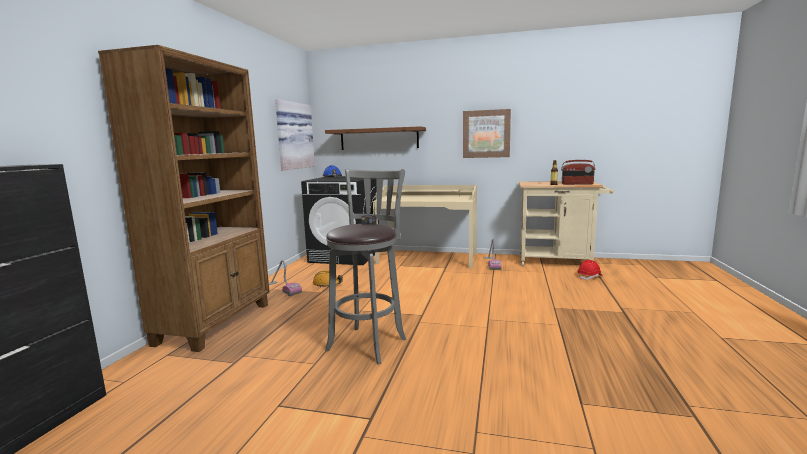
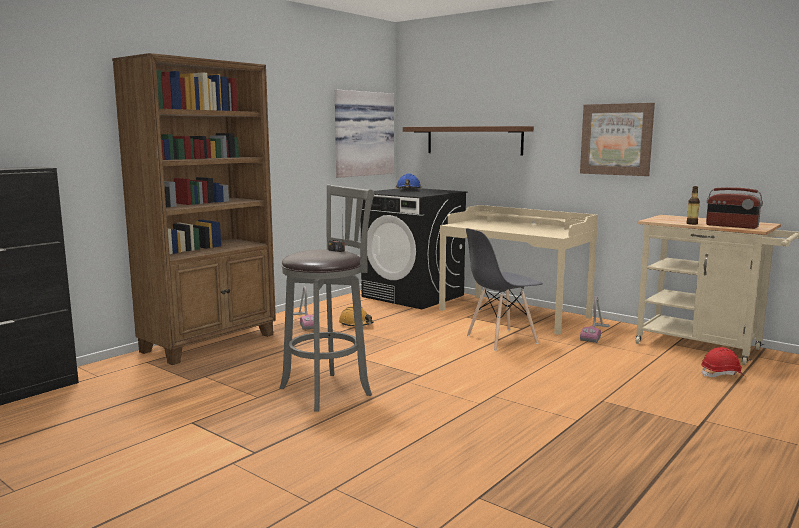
camera: 25 degrees right, 0 degrees up
none -> grey chair [466,228,543,351]

